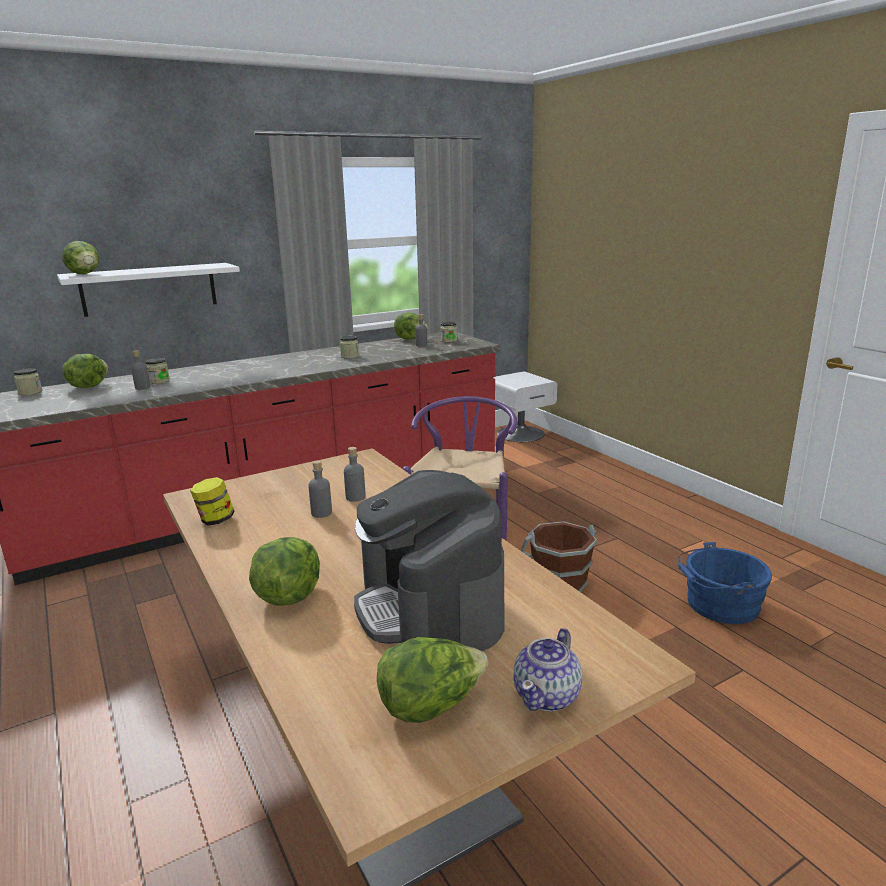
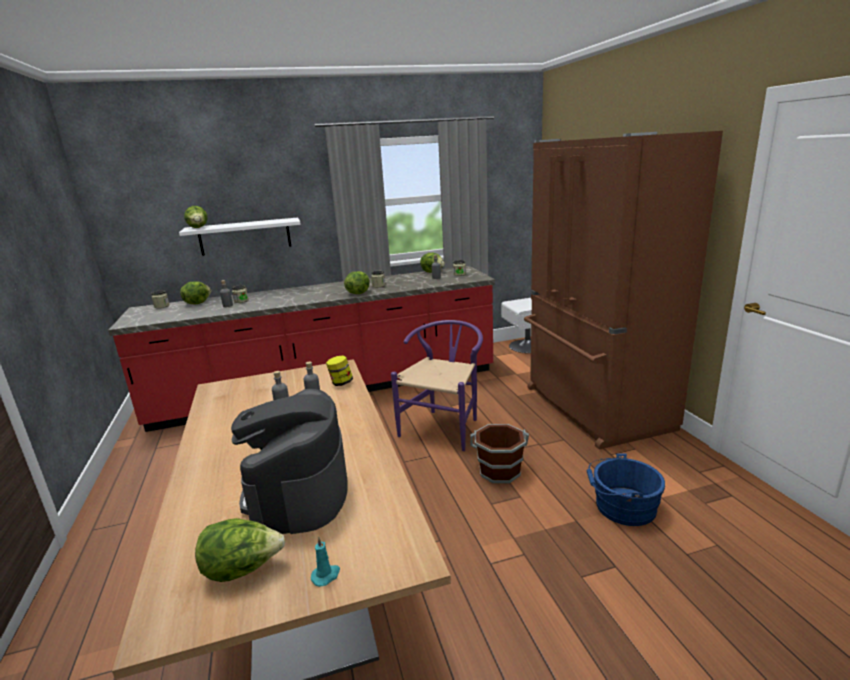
camera: 15 degrees right, 0 degrees up
jar [190,477,235,526] -> jar moved to [326,355,353,386]
lettuce [249,537,320,605] -> lettuce moved to [344,271,370,294]
teapot [514,628,582,712] -> turquoise candle [311,537,340,587]
none -> brown fridge [524,131,723,449]

